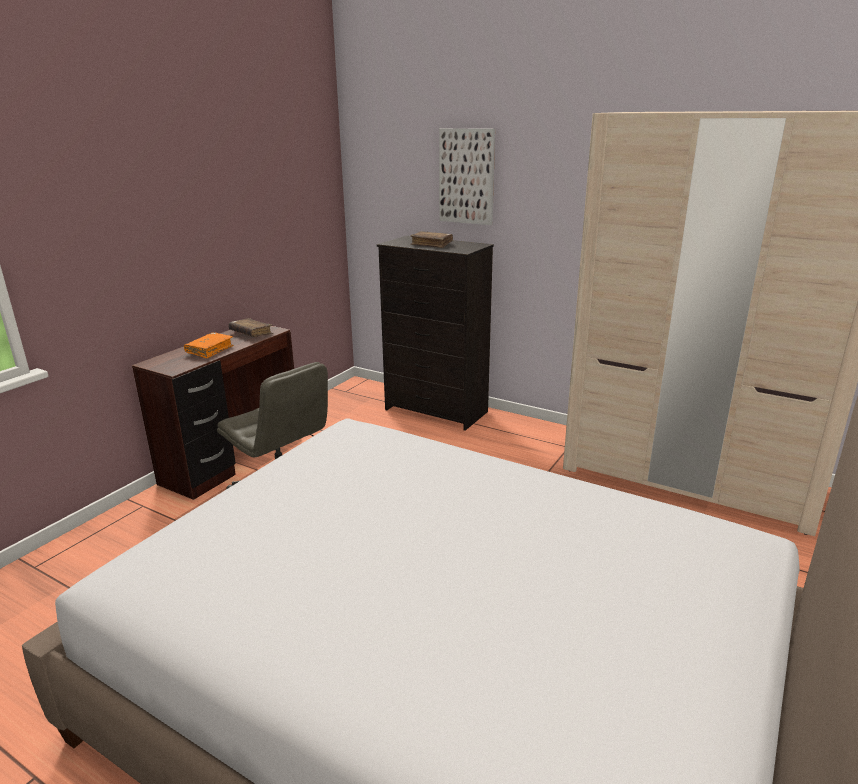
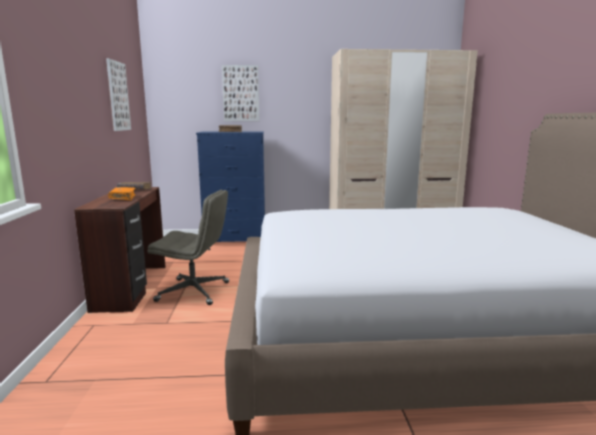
camera: 35 degrees left, 10 degrees down
black dresser [377,236,494,431] -> blue dresser [196,131,265,242]
none -> picture [106,58,131,131]

